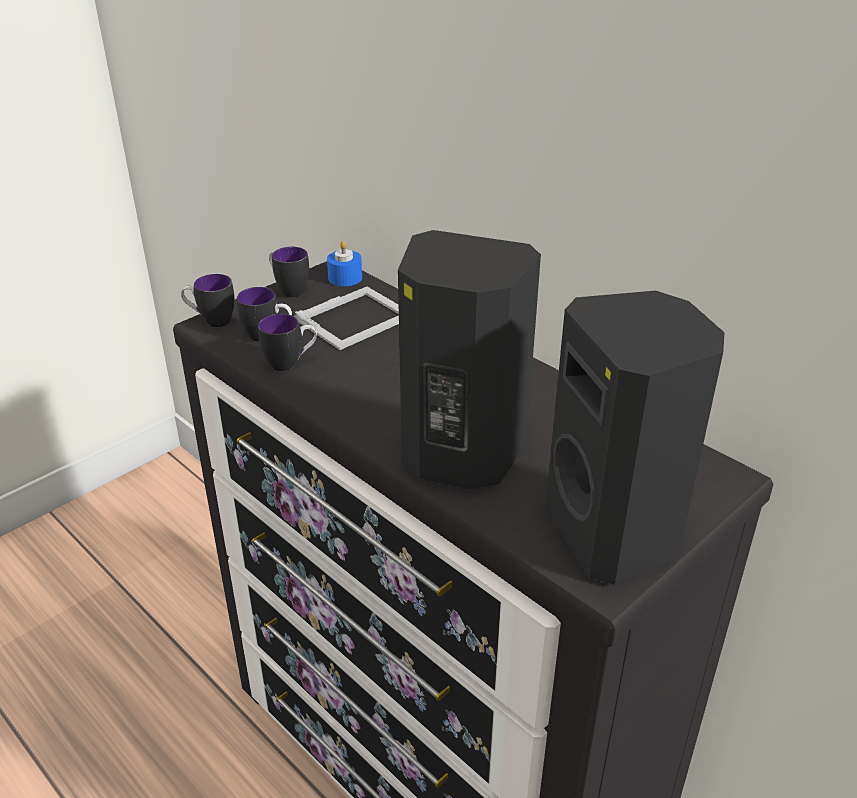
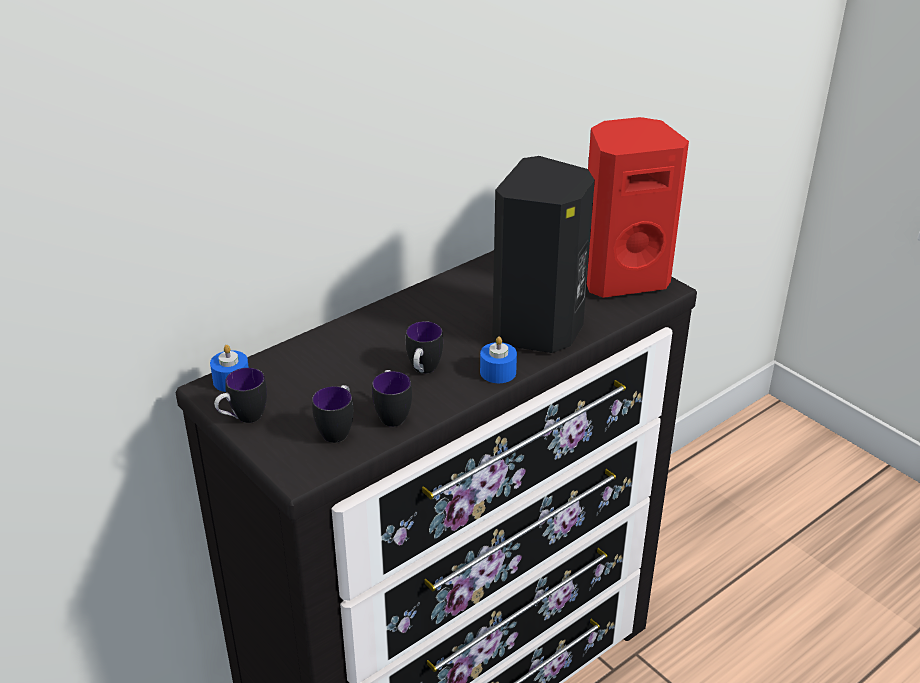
camera: 85 degrees left, 0 degrees up
mug [181,274,234,327] -> mug moved to [406,321,443,374]
picture frame [294,287,399,350] -> none
black speaker [545,291,725,585] -> red speaker [587,117,689,298]
none -> blue candle [480,336,517,383]

